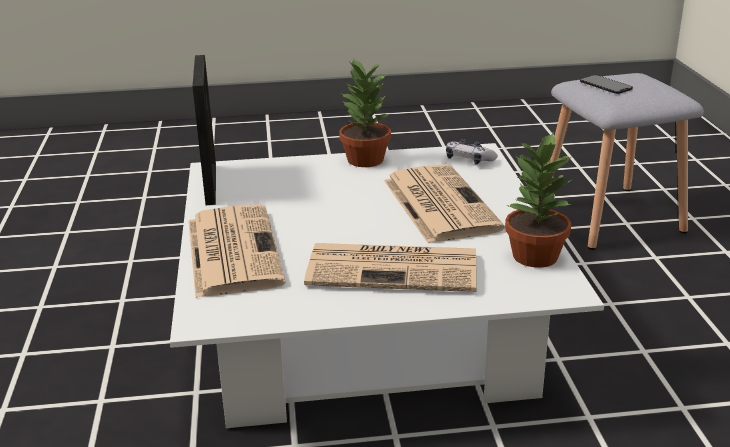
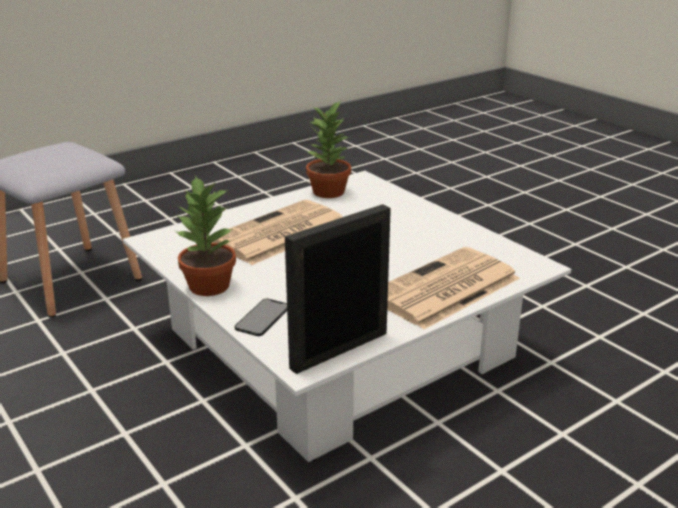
camera: 120 degrees left, 0 degrees up
newspaper [304,243,477,292] -> none
game controller [446,139,498,165] -> none
phone [580,75,633,94] -> phone moved to [235,299,287,336]

